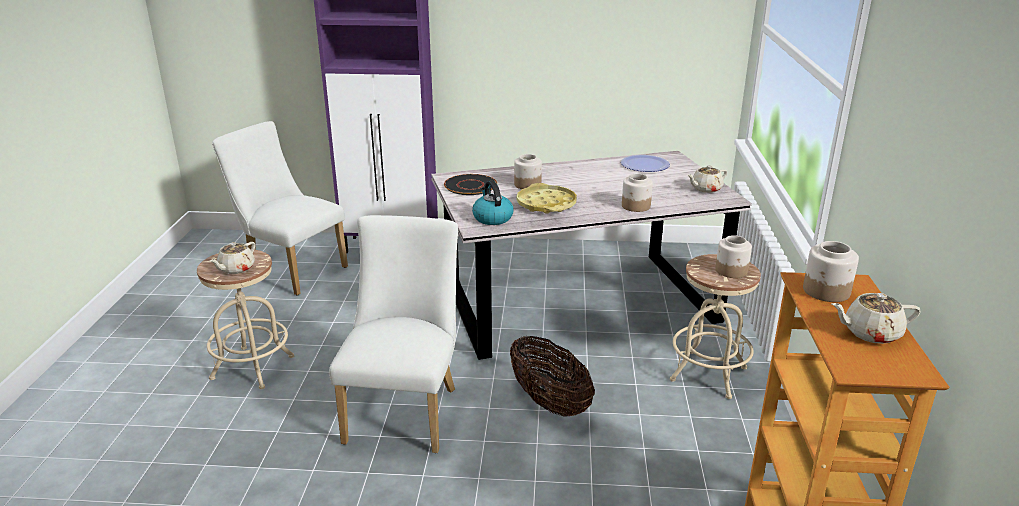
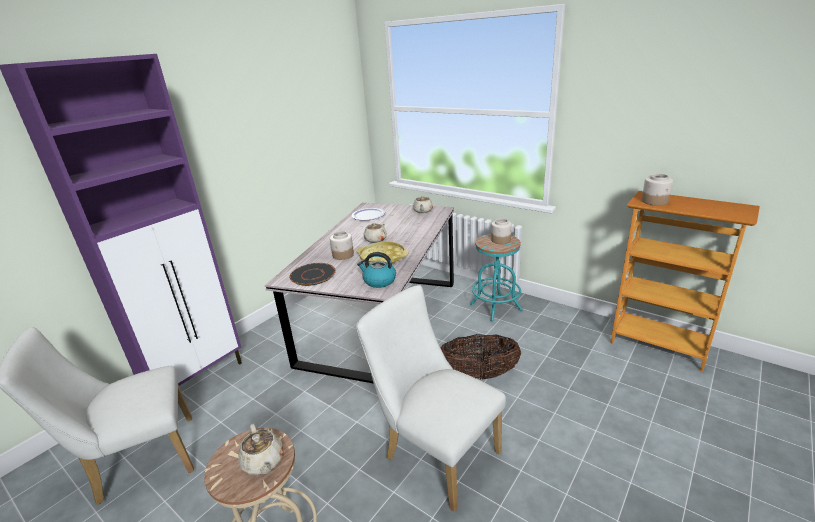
camera: 55 degrees left, 0 degrees up
jar [622,174,653,212] -> none
beige stool [670,254,761,399] -> turquoise stool [470,234,523,322]
beige teapot [832,293,921,344] -> beige teapot moved to [363,223,387,243]

